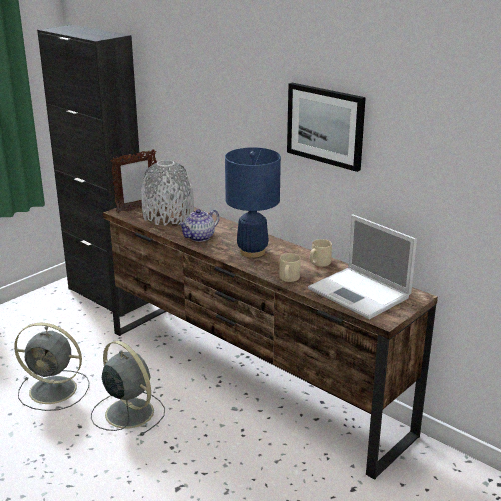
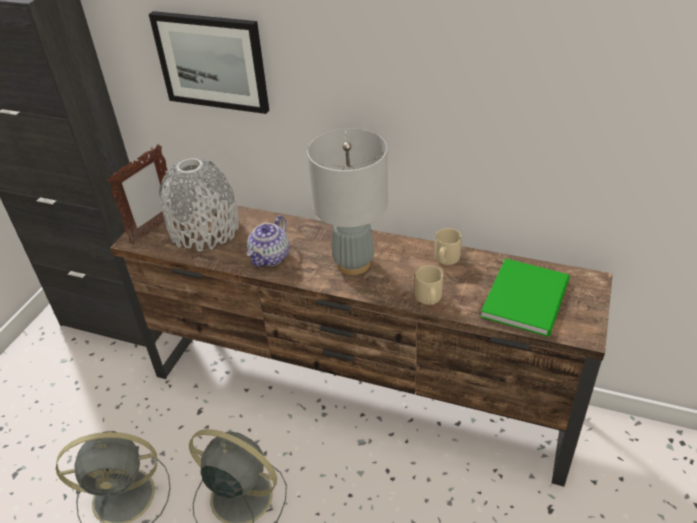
camera: 20 degrees left, 15 degrees up
blue table lamp [225,147,281,258] -> grey table lamp [307,128,388,275]
picture [287,83,366,172] -> picture moved to [149,11,269,114]
laptop [308,214,417,319] -> green book [481,258,570,337]

